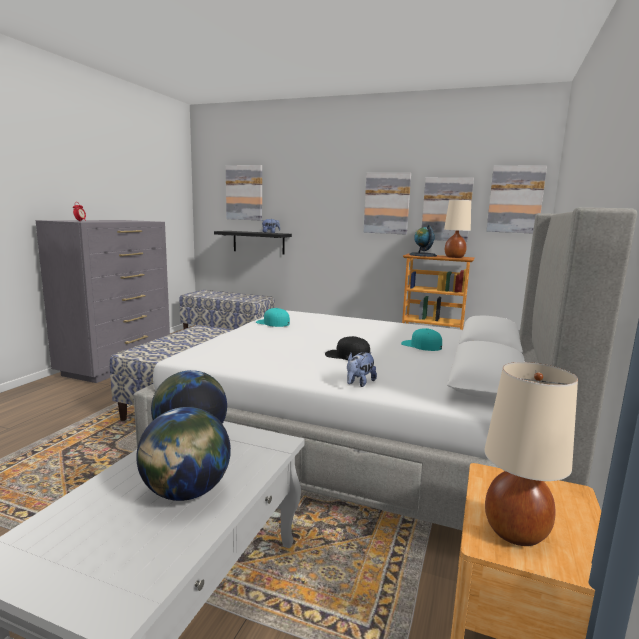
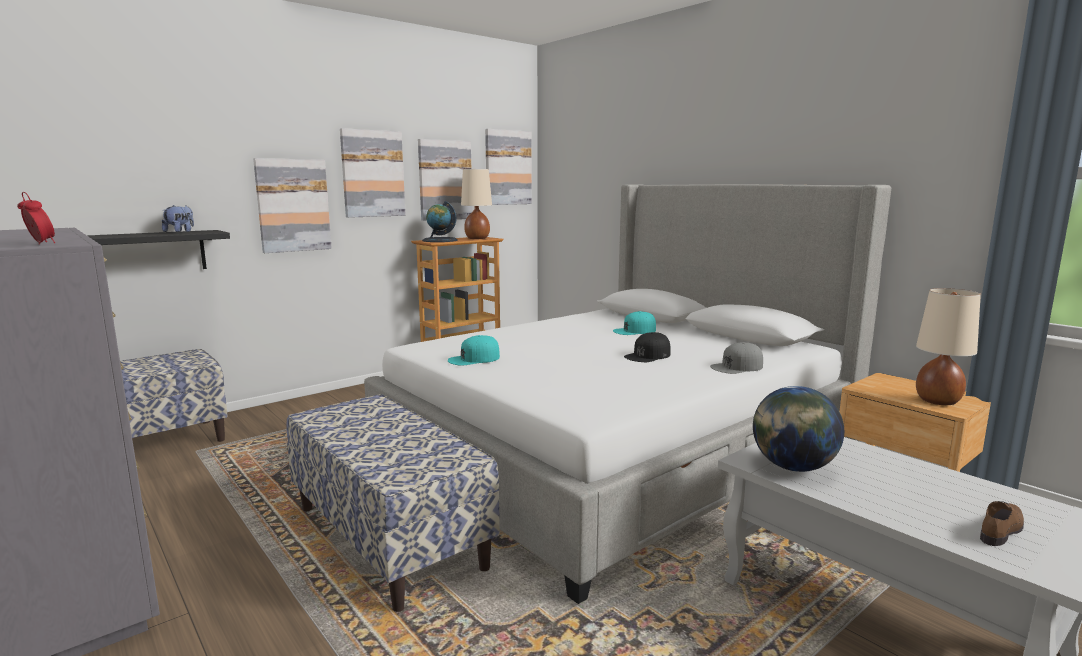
camera: 60 degrees left, 0 degrees up
globe [136,407,231,501] -> none
picture [226,165,262,220] -> picture moved to [253,158,332,253]
plush toy [347,352,377,387] -> grey cap [710,342,763,374]
none -> brown shoe [980,501,1024,546]

